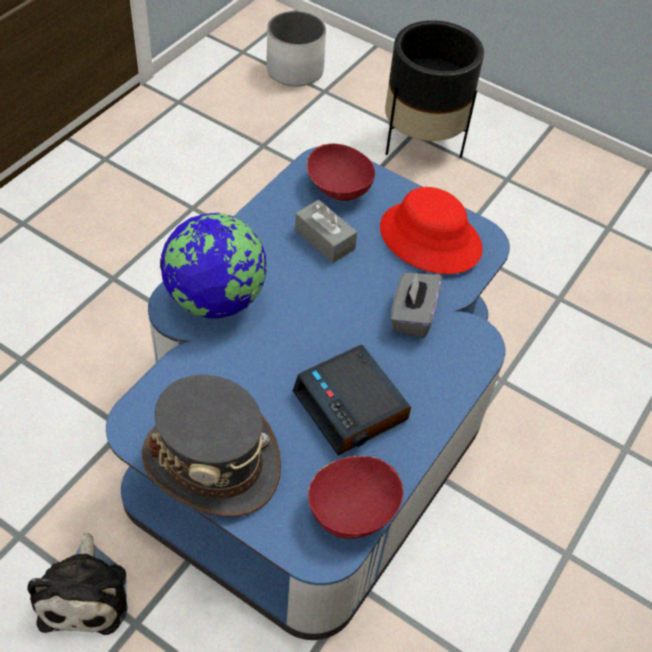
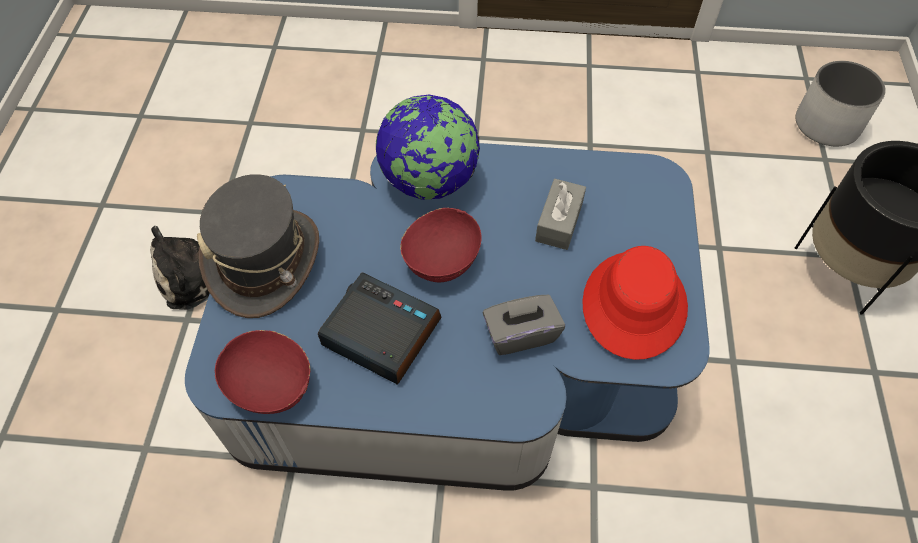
camera: 65 degrees right, 5 degrees up
alarm clock [293,345,411,456] -> alarm clock turned 90 degrees clockwise [318,272,442,385]
red bowl [307,143,375,201] -> red bowl moved to [400,208,482,282]

